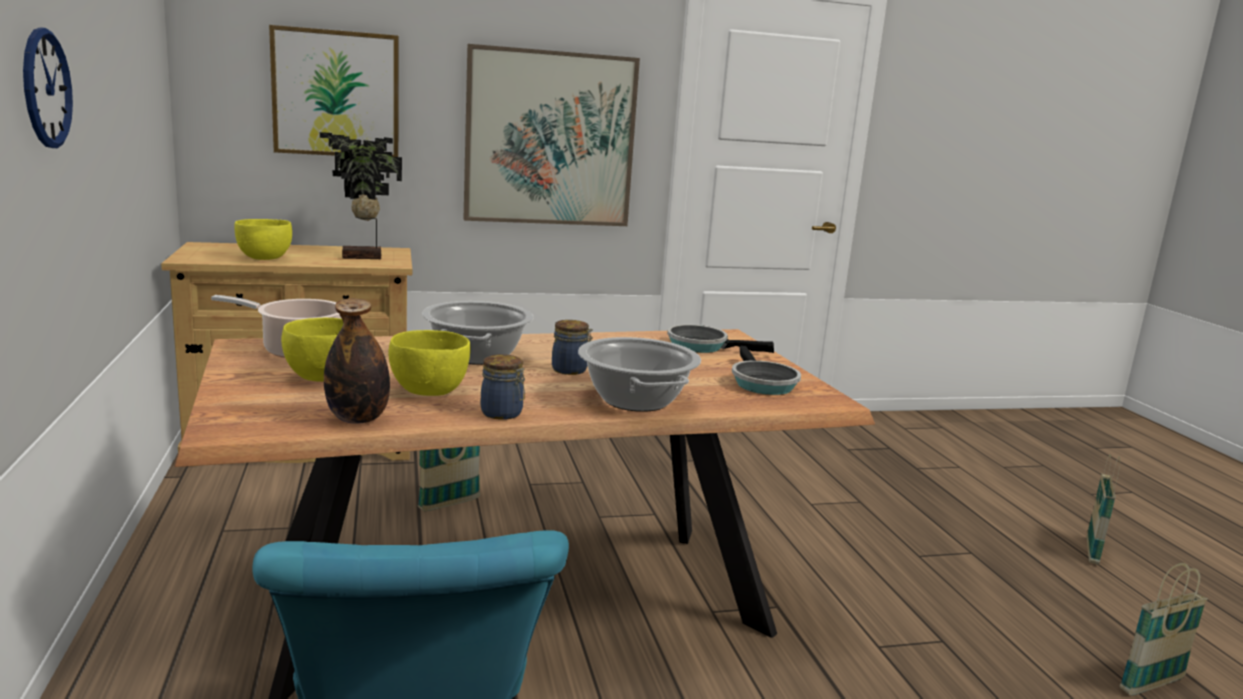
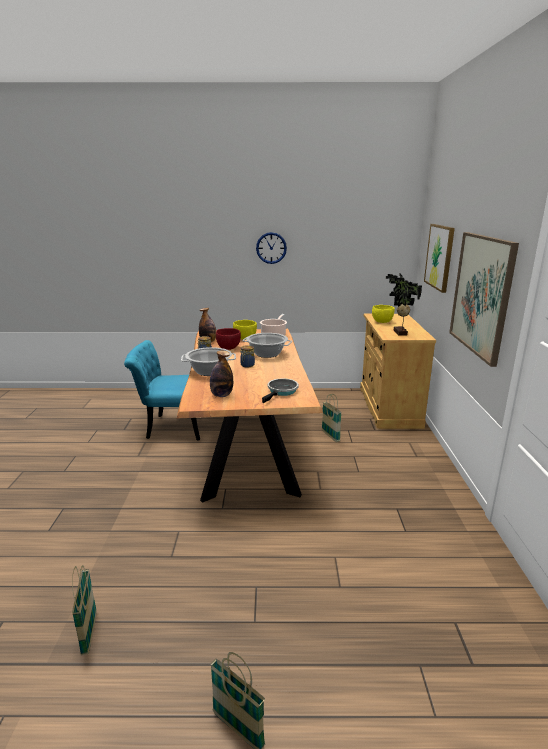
camera: 105 degrees right, 5 degrees up
yellow bowl [389,330,471,396] -> red bowl [216,328,241,350]
frying pan [732,346,801,395] -> bottle [210,351,233,397]

